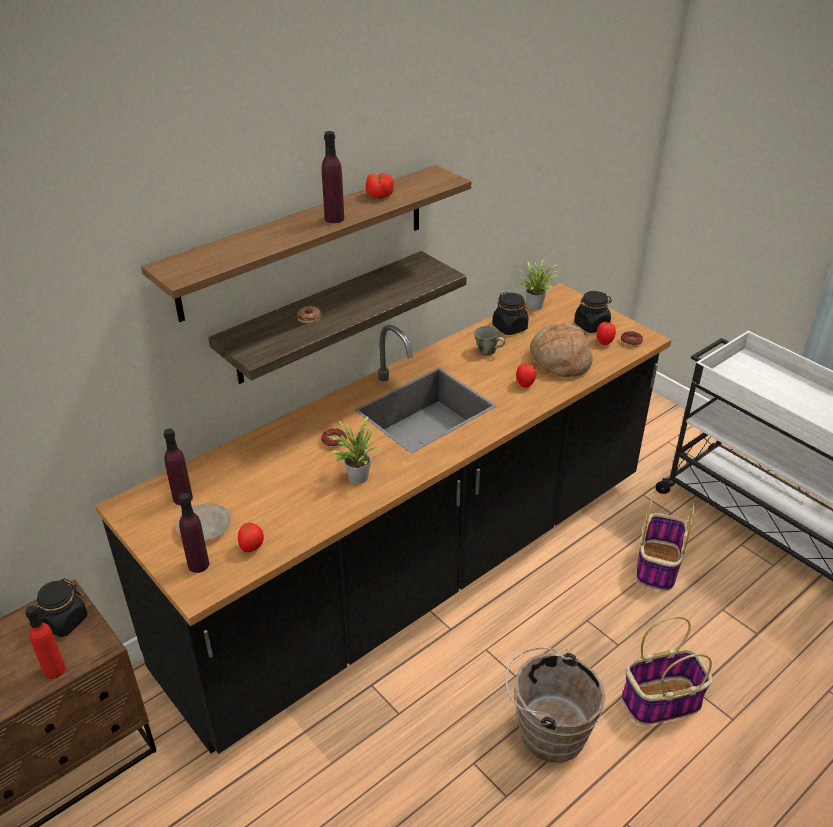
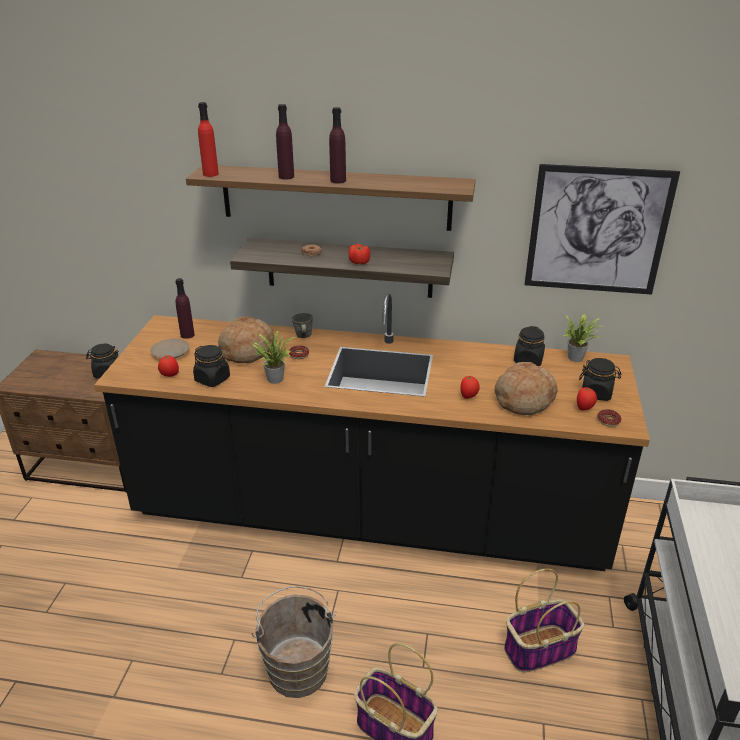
camera: 50 degrees right, 5 degrees down
red bottle [25,606,66,679] -> red bottle moved to [198,102,219,177]
purple bottle [179,493,209,573] -> purple bottle moved to [276,104,294,180]
tomato [366,173,394,199] -> tomato moved to [349,244,370,265]
grey mug [474,326,505,356] -> grey mug moved to [292,313,313,338]
none -> black jar [193,345,230,387]
none -> bread [218,316,275,363]
none -> picture [525,164,680,295]

